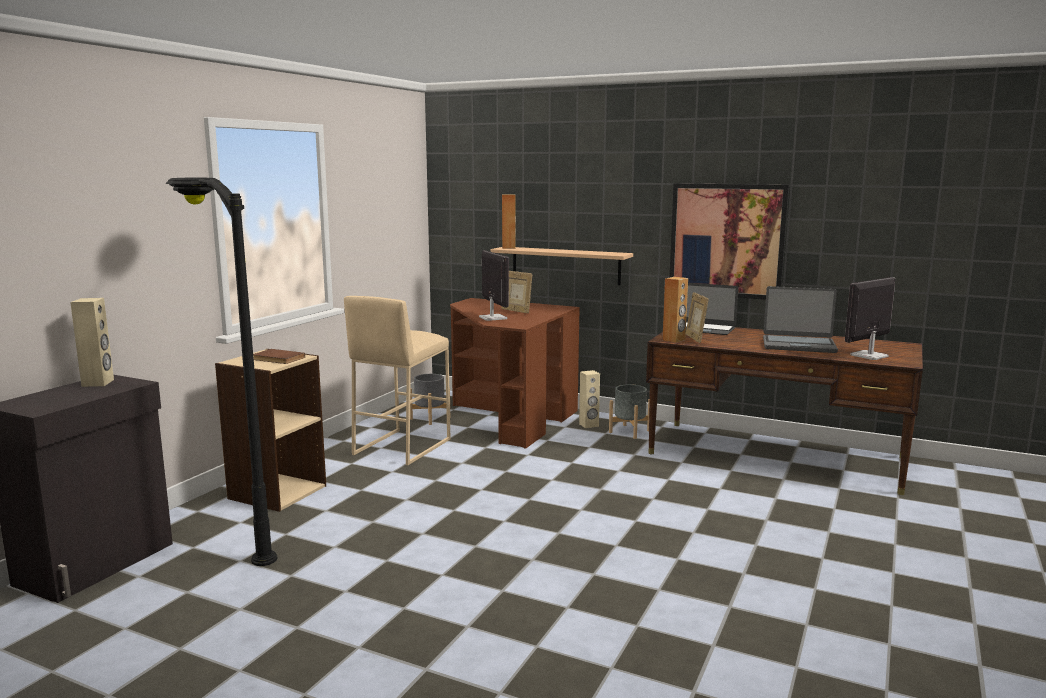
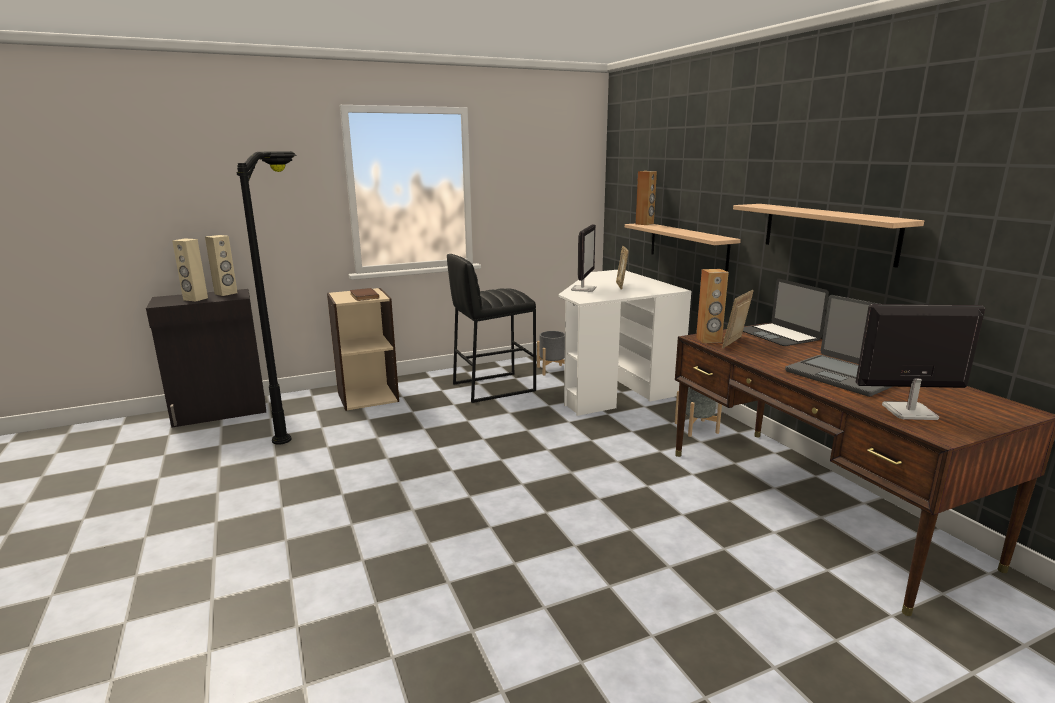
camera: 40 degrees right, 5 degrees up
beige stool [344,296,450,465] -> black stool [447,254,536,403]
brown desk [450,298,580,449] -> white desk [559,270,691,416]
beige speaker [579,370,600,428] -> beige speaker moved to [172,238,208,301]
picture [669,183,789,300] -> shelf [733,204,924,268]

